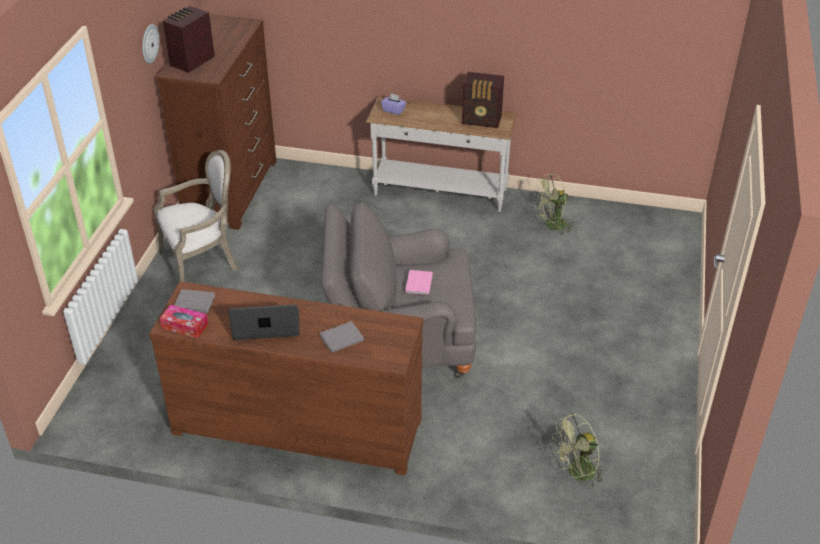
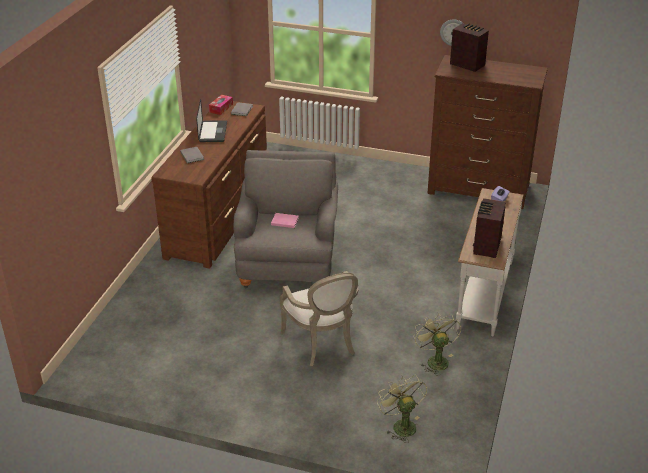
camera: 95 degrees right, 5 degrees down
armchair [153,150,238,282] -> armchair moved to [280,271,359,366]
green fan [552,413,605,487] -> green fan moved to [377,376,427,443]

